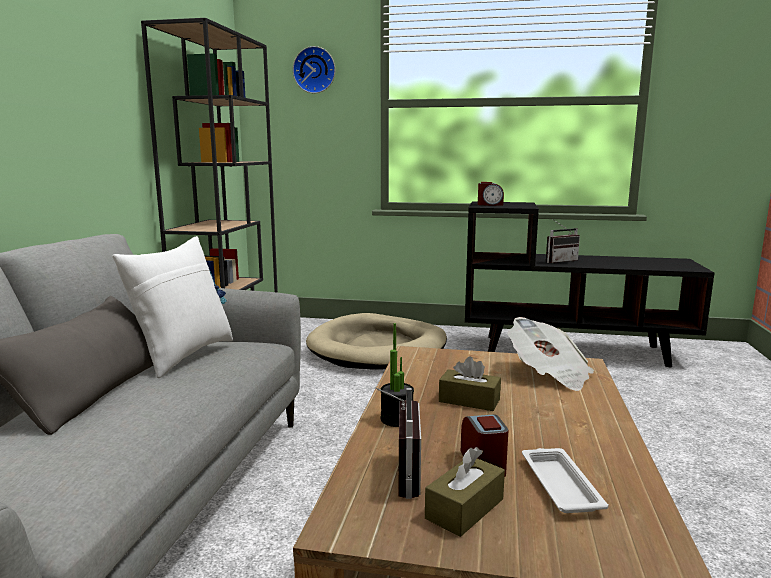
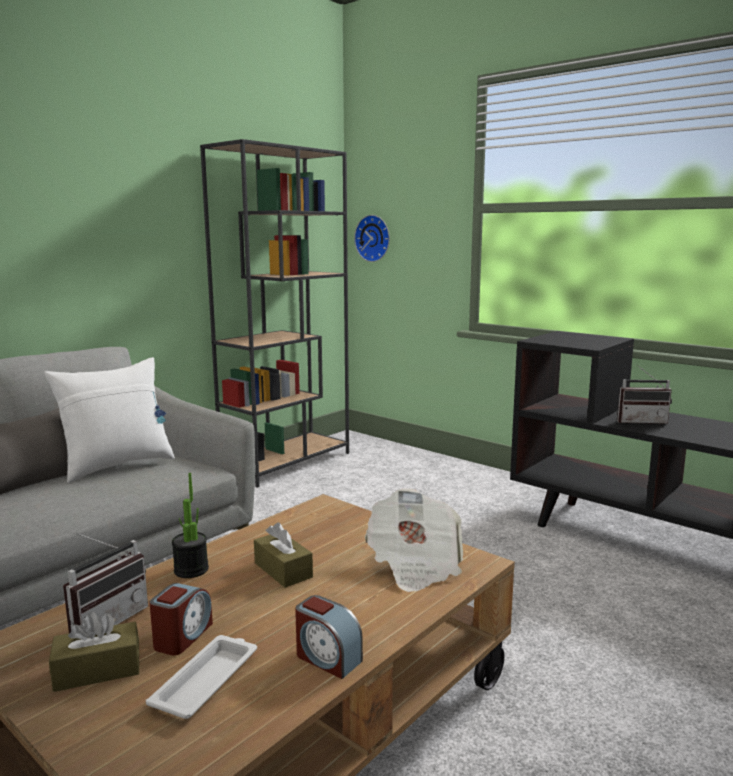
camera: 30 degrees right, 0 degrees up
wall clock [293,46,335,93] -> wall clock moved to [354,215,390,262]
beige dog bed [306,313,447,369] -> none
alarm clock [478,182,504,206] -> alarm clock moved to [295,595,363,679]

